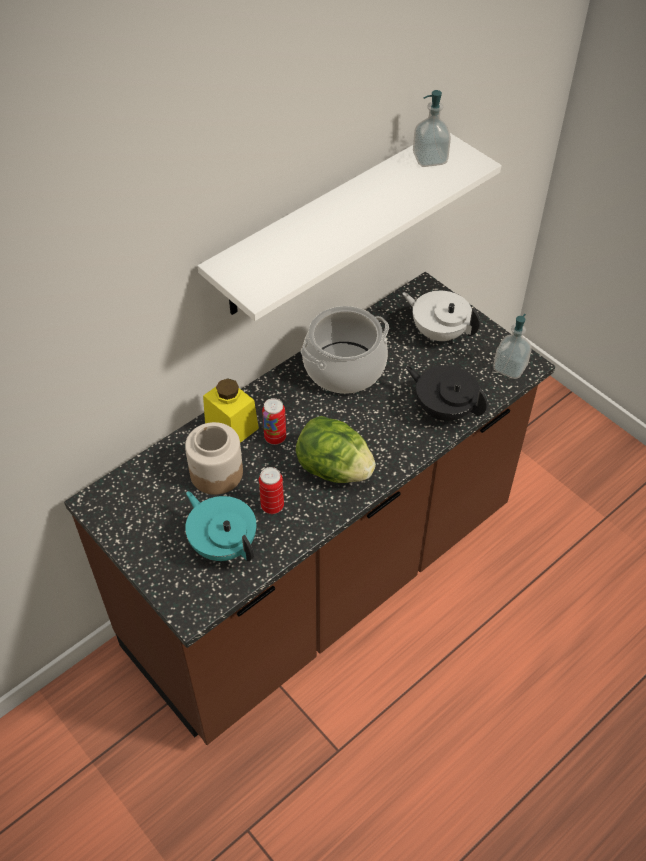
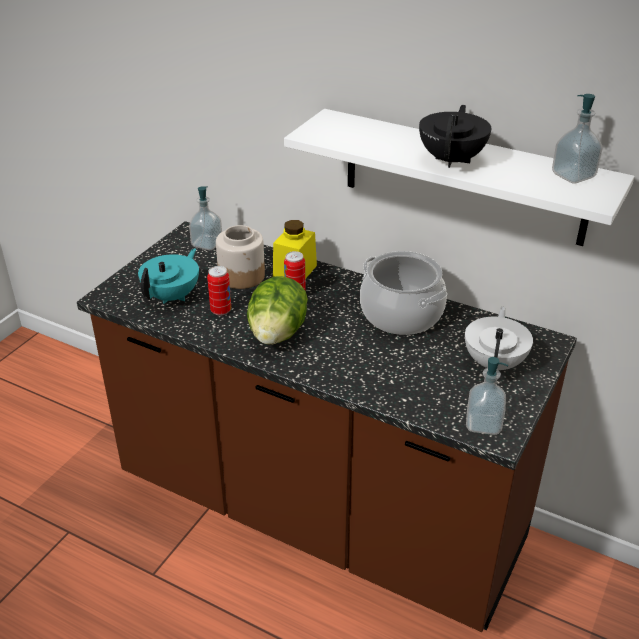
camera: 70 degrees right, 15 degrees down
black teapot [406,365,488,421] -> black teapot moved to [419,105,491,168]
none -> soap dispenser [189,186,222,250]

